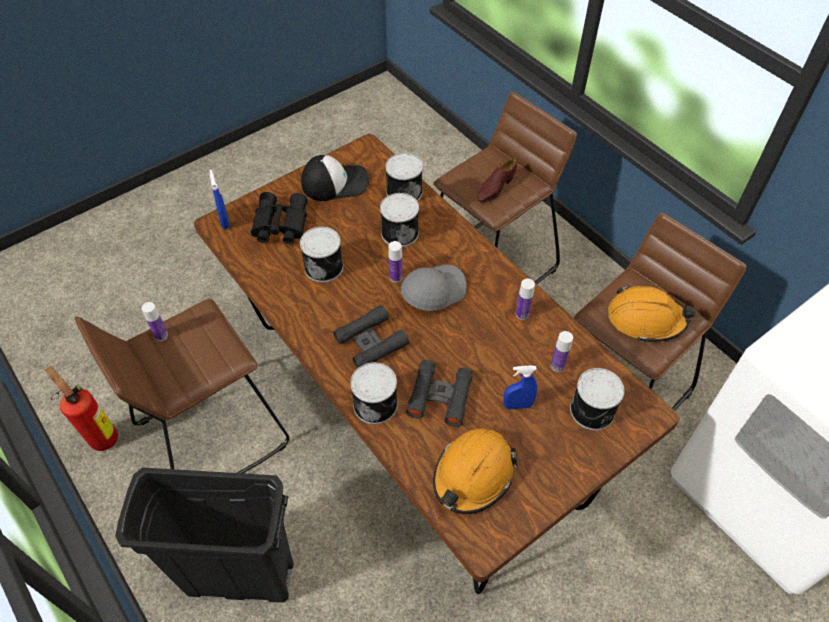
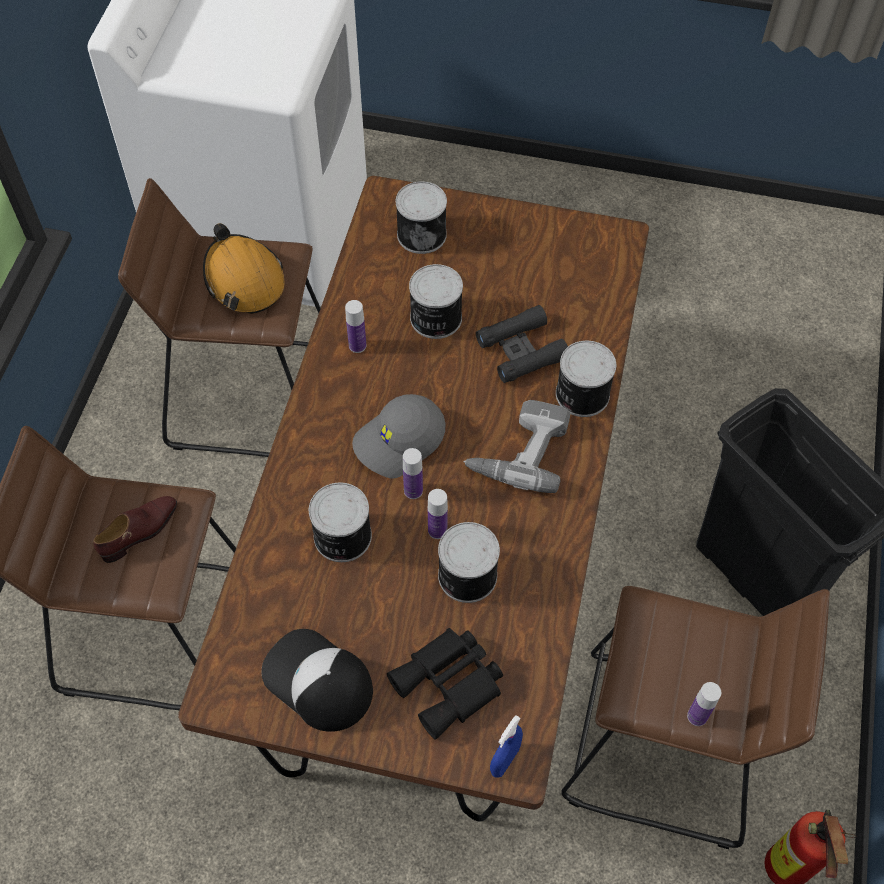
camera: 130 degrees left, 5 degrees up
black binoculars [333,305,409,368] -> power drill [463,400,570,493]
can [385,153,423,201] -> can moved to [409,264,463,339]
grey cap [401,265,466,311] -> grey cap turned 45 degrees counterclockwise [352,394,446,478]
orange hard hat [433,428,518,514] -> none
brown shoe [477,158,517,203] -> brown shoe turned 45 degrees counterclockwise [93,496,177,563]
blue spray bottle [503,365,537,409] -> none
bottle [551,331,573,372] -> bottle moved to [428,489,448,539]

